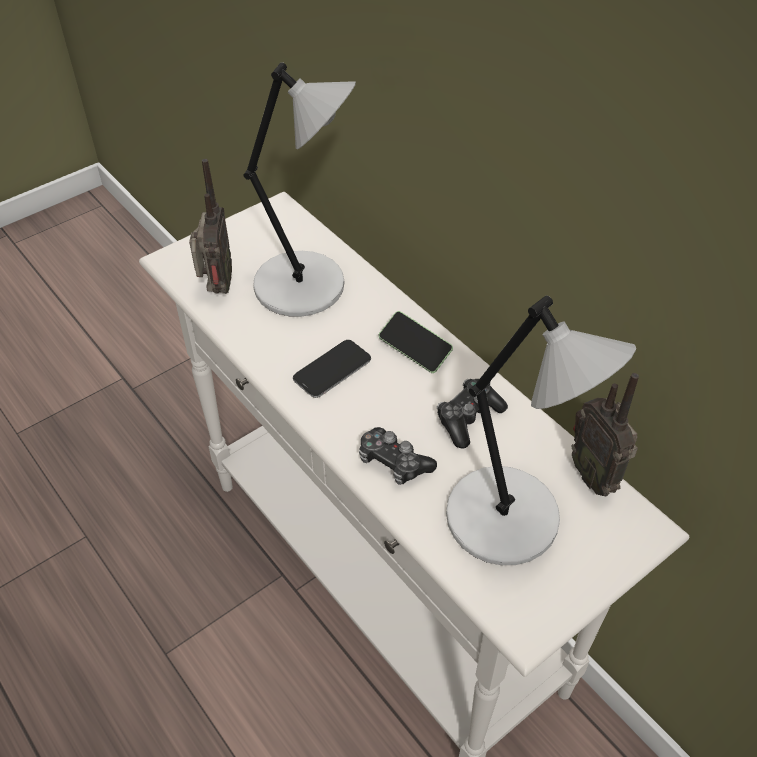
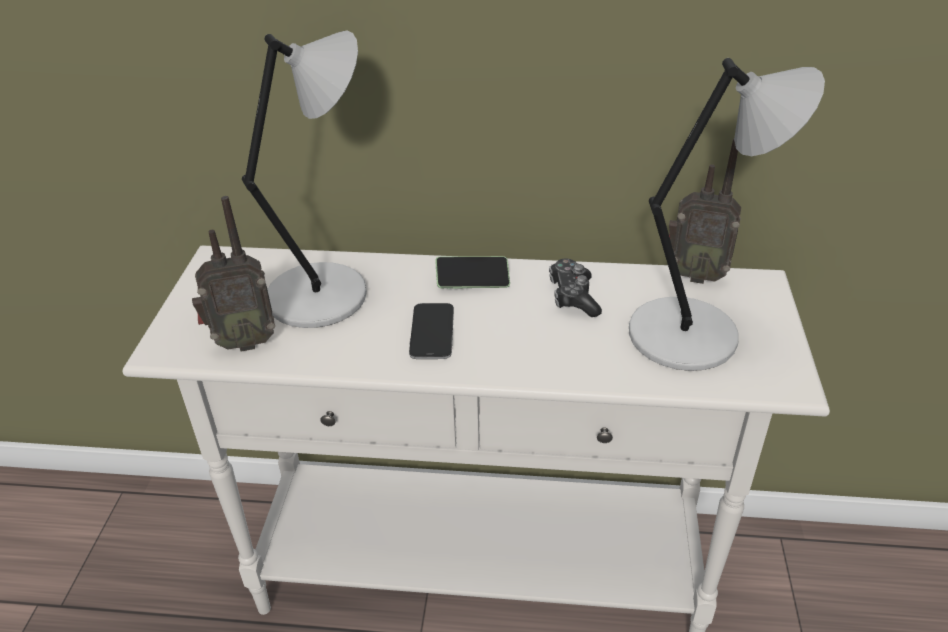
camera: 45 degrees left, 10 degrees down
radio [189,159,232,294] -> radio turned 120 degrees clockwise [192,196,275,352]
game controller [359,427,437,485] -> none

